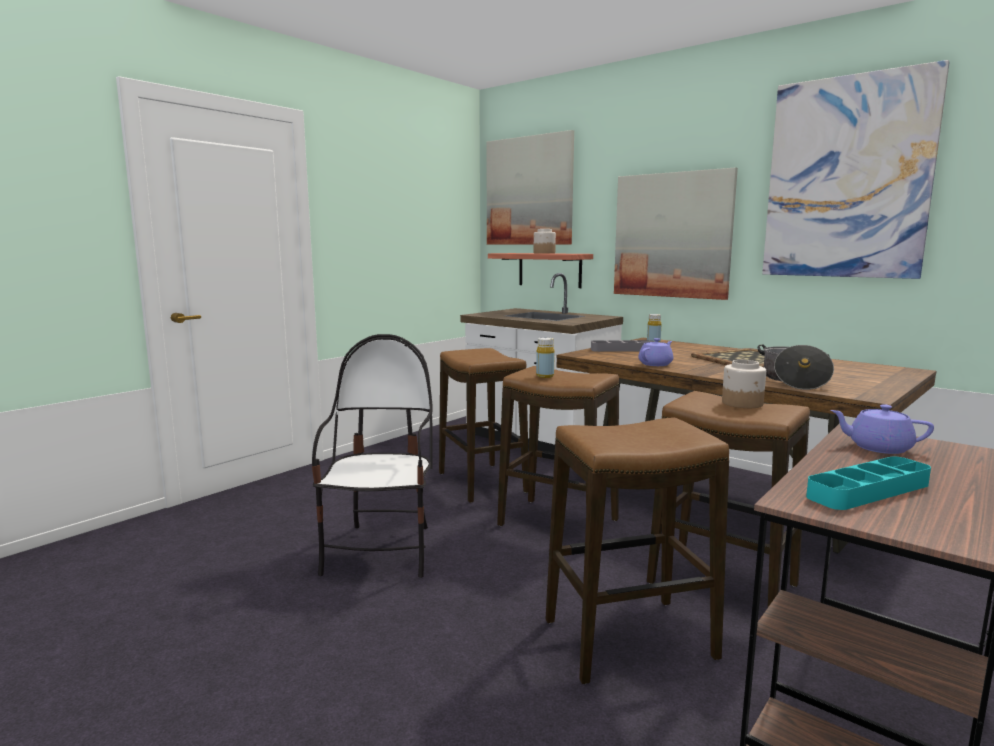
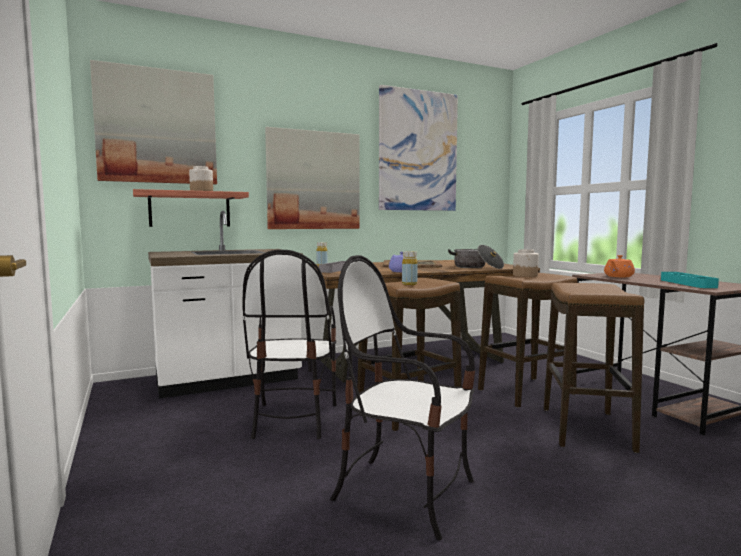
camera: 65 degrees left, 5 degrees down
stool [439,348,529,503] -> chair [242,250,336,439]
purple teapot [830,404,934,454] -> orange teapot [604,255,635,277]

